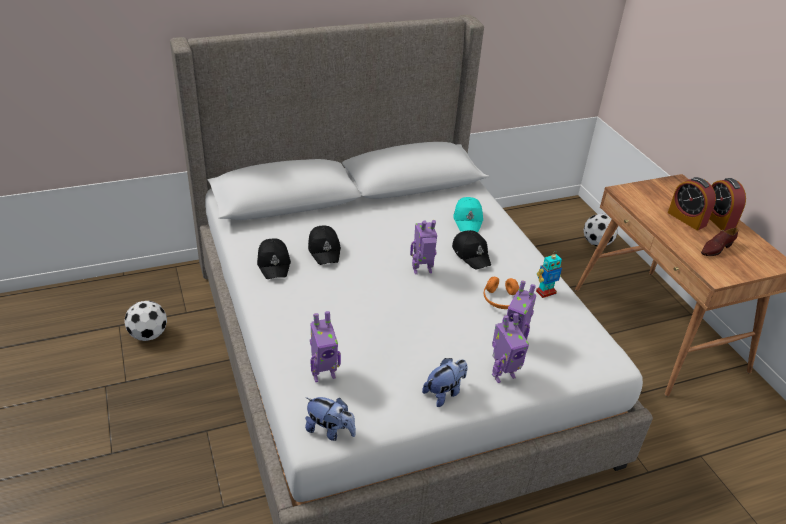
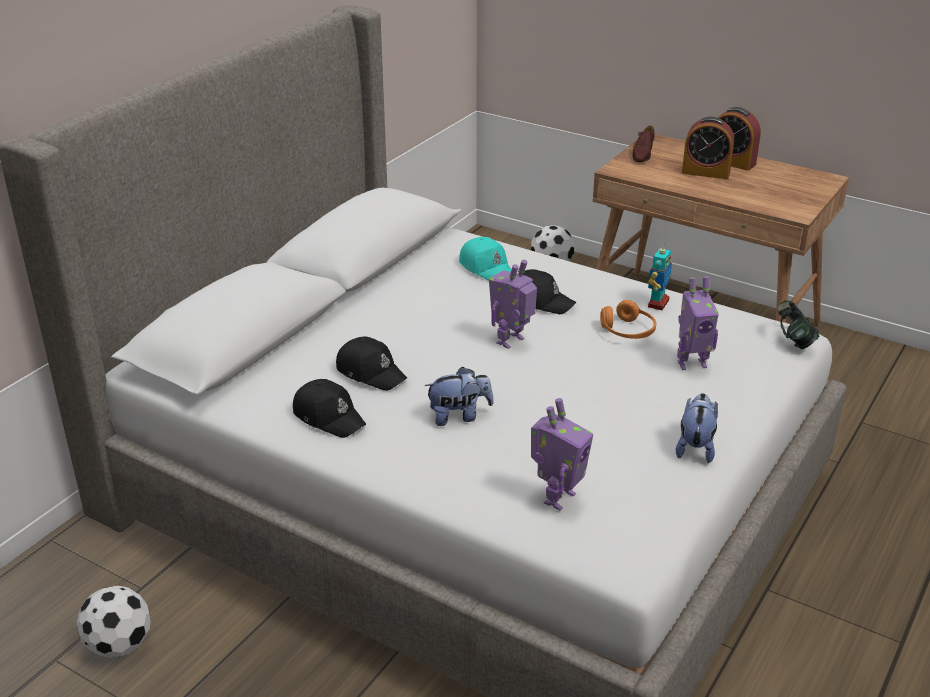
camera: 35 degrees left, 5 degrees down
plush toy [305,397,356,441] -> plush toy moved to [424,367,494,426]
toy robot [492,313,529,383] -> none
brown shoe [701,228,738,256] -> brown shoe moved to [632,125,655,162]
none -> headphones [777,300,820,349]

